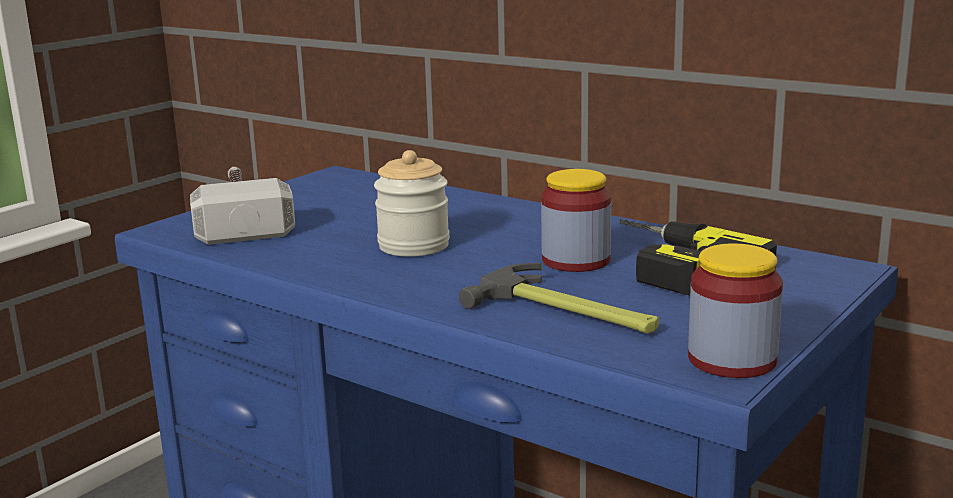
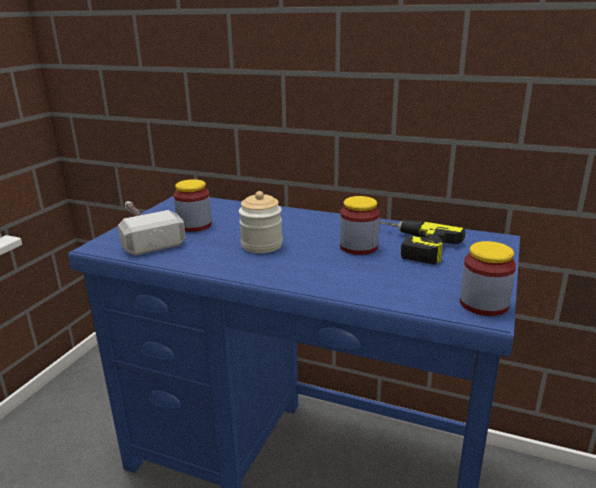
camera: 15 degrees left, 5 degrees up
hammer [459,263,659,334] -> none
none -> jar [174,179,212,232]

